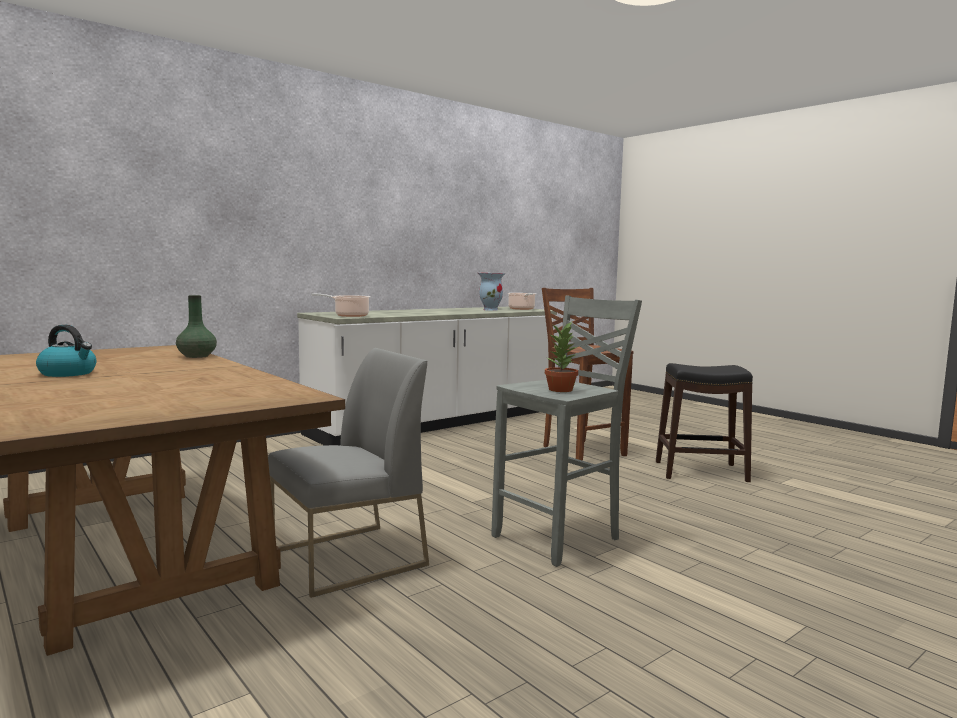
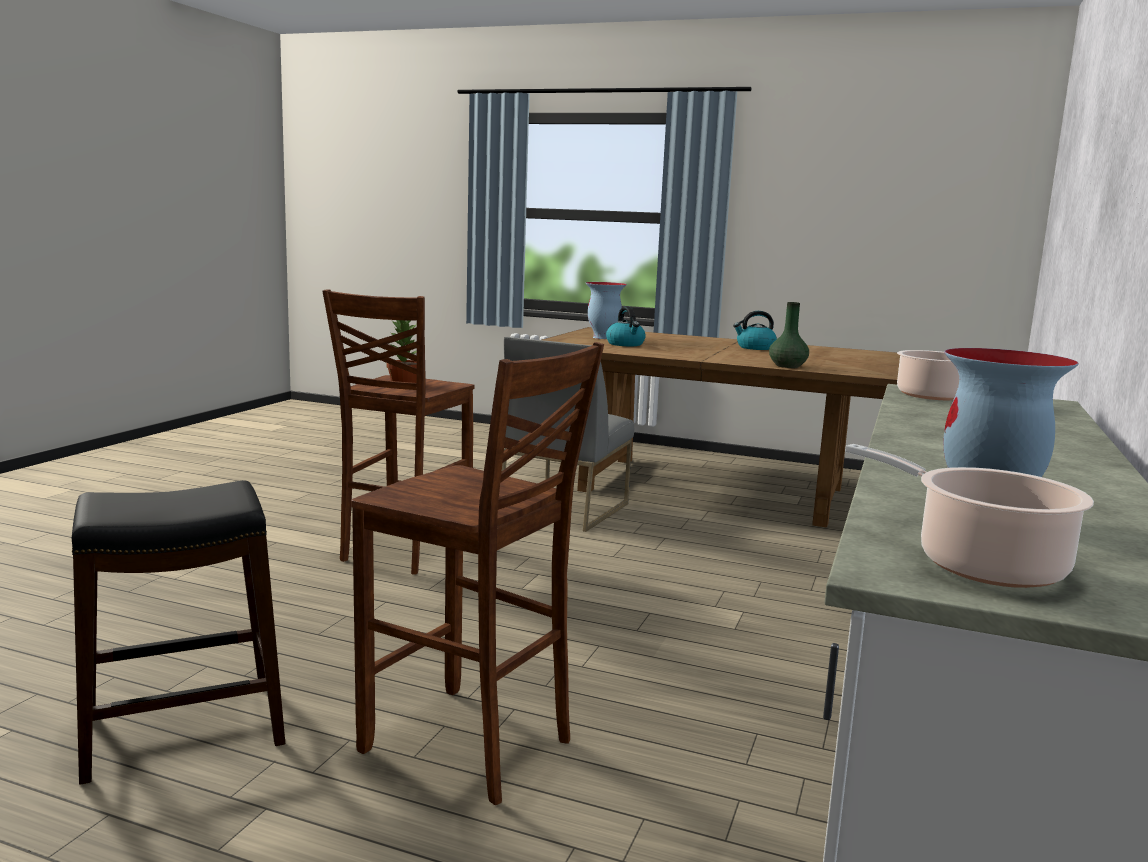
camera: 150 degrees right, 5 degrees up
grey stool [491,296,642,567] -> brown stool [323,289,475,575]
none -> vase [586,282,627,339]
none -> kettle [606,306,646,346]

